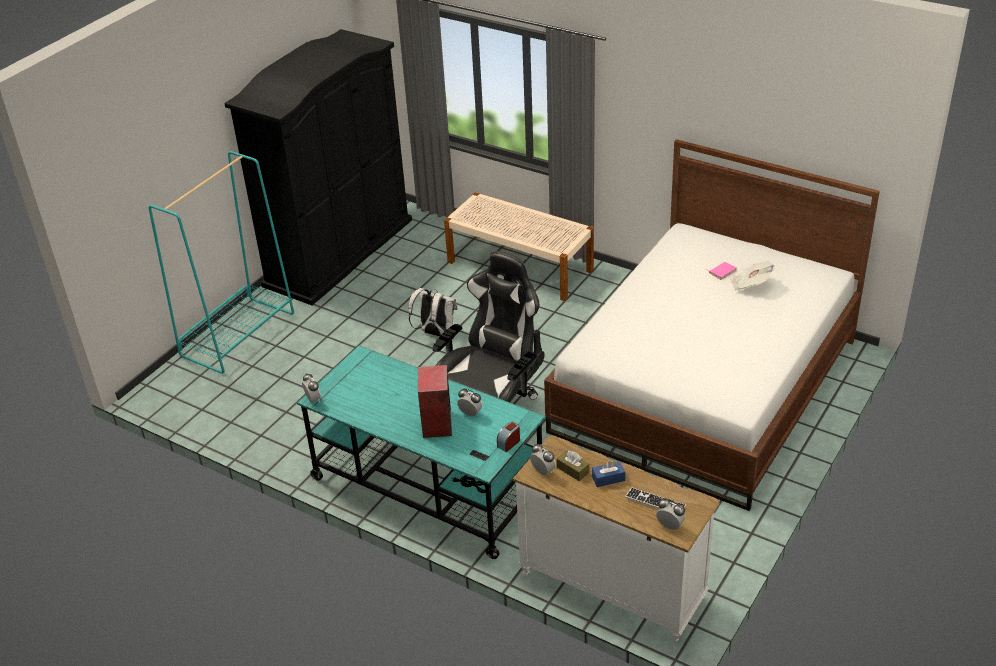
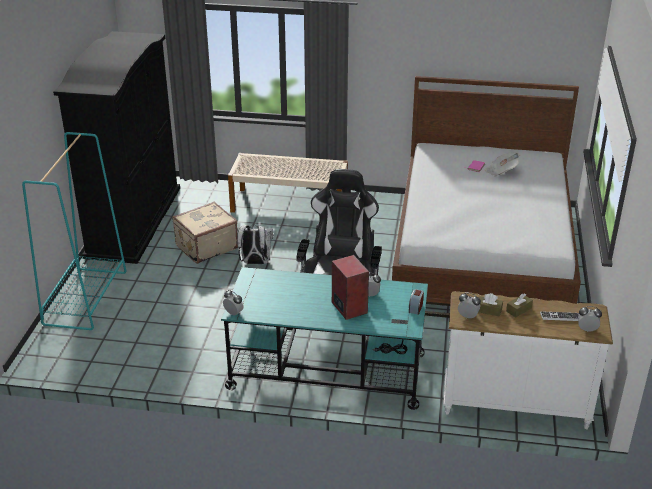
camera: 25 degrees left, 5 degrees down
blue tissue box [592,461,625,487] -> brown tissue box [506,293,533,318]
none -> beige suitcase [172,202,238,264]

